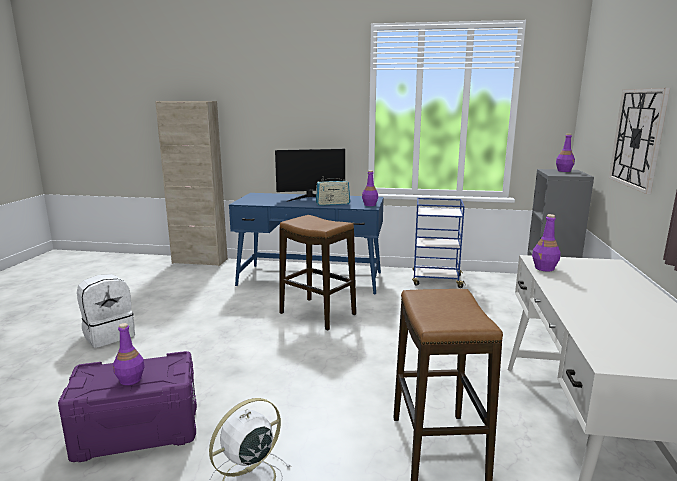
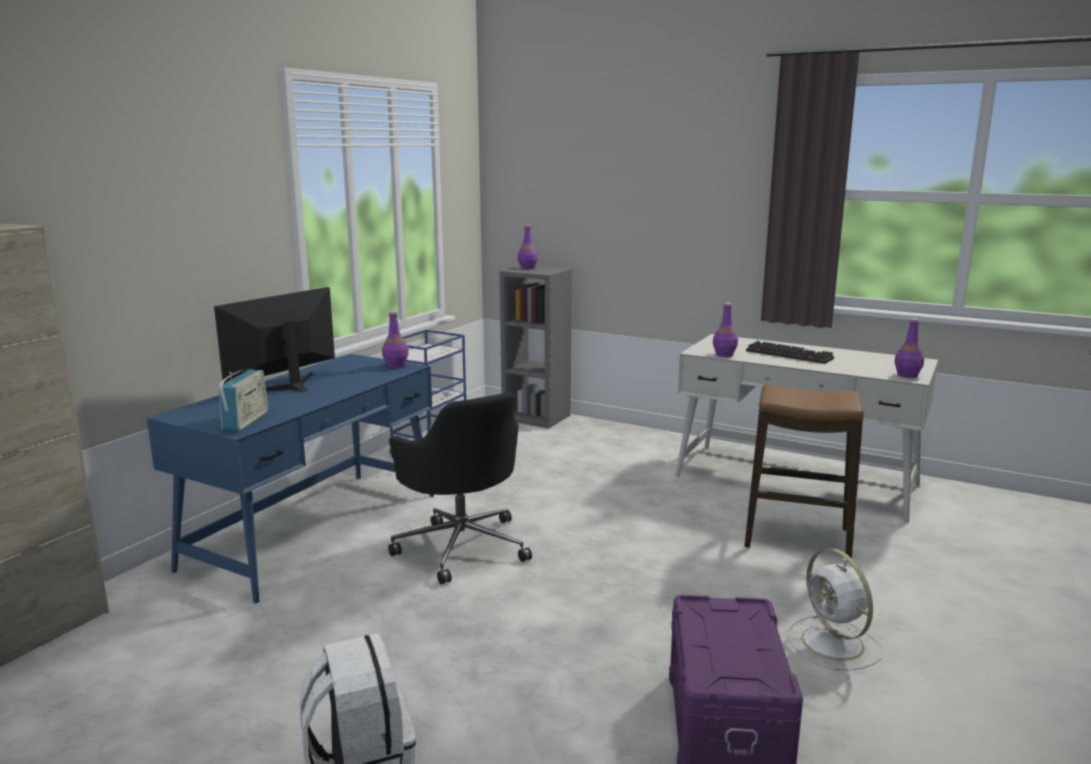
camera: 70 degrees left, 0 degrees up
purple bottle [113,323,144,385] -> purple bottle moved to [894,318,924,378]
monitor [275,149,345,201] -> monitor turned 150 degrees counterclockwise [214,287,335,392]
stool [279,215,356,331] -> black office chair [388,392,532,584]
radio [316,176,350,206] -> radio moved to [219,369,268,432]
wall clock [609,88,670,194] -> none
none -> keyboard [746,341,834,364]

